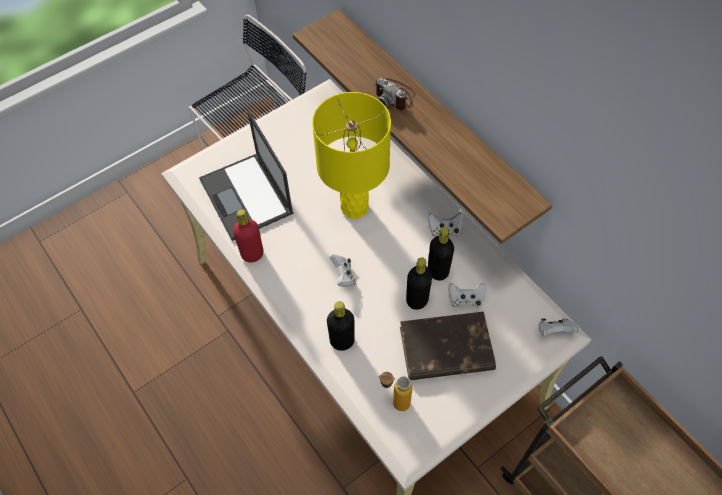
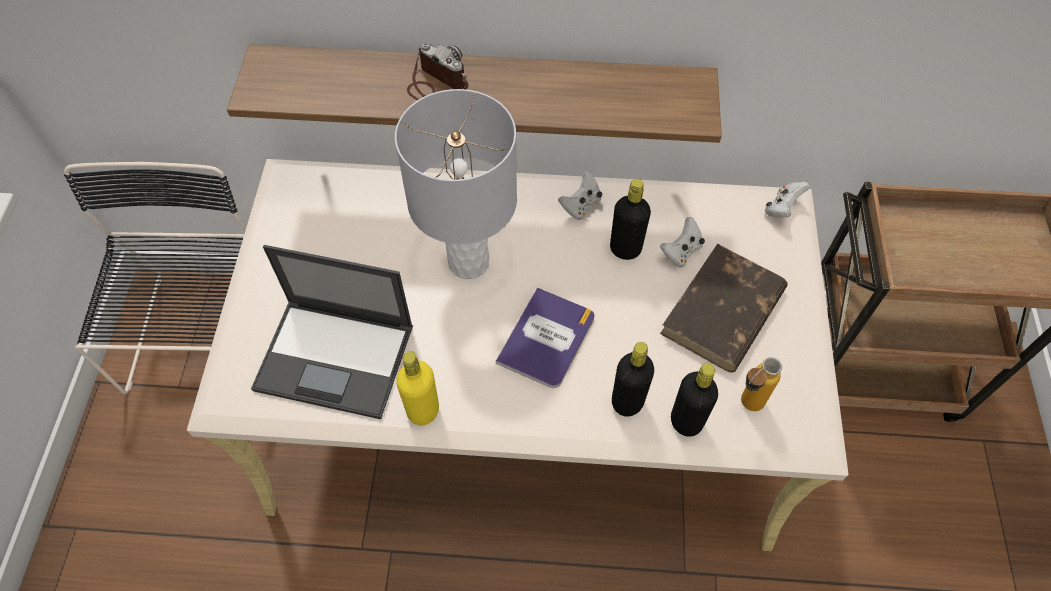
camera: 50 degrees left, 0 degrees up
red bottle [233,209,263,262] -> yellow bottle [396,351,439,426]
yellow table lamp [312,92,391,219] -> grey table lamp [395,89,517,279]
white game controller [330,254,356,287] -> book [496,287,594,388]
camera [374,77,416,110] -> camera turned 135 degrees counterclockwise [407,43,468,100]
black bottle [406,257,432,310] -> black bottle moved to [671,363,718,437]

